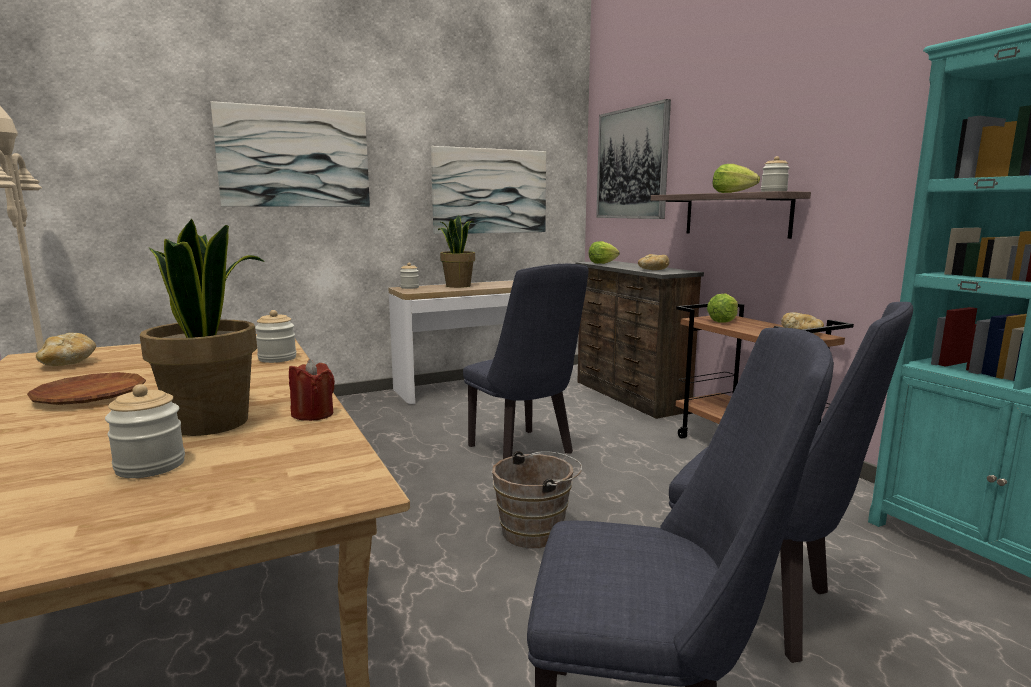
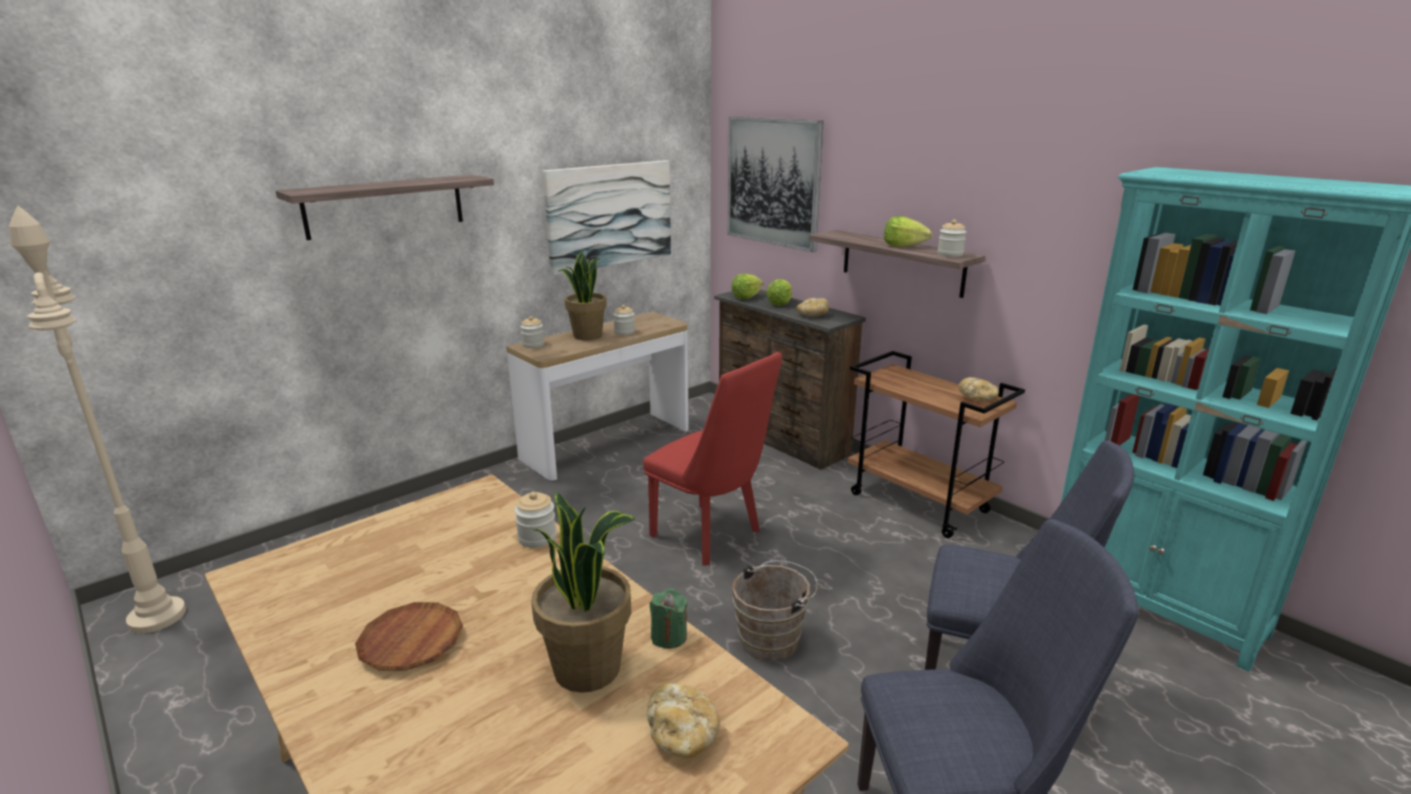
camera: 15 degrees left, 10 degrees up
bread [36,333,96,366] -> bread moved to [647,683,720,758]
jar [105,384,185,478] -> jar moved to [613,305,635,335]
picture [211,101,370,207] -> shelf [276,175,494,240]
red candle [289,359,335,421] -> green candle [650,588,687,649]
blue chair [463,264,589,459] -> red chair [643,352,782,566]
lettuce [707,293,738,323] -> lettuce moved to [766,279,792,306]

